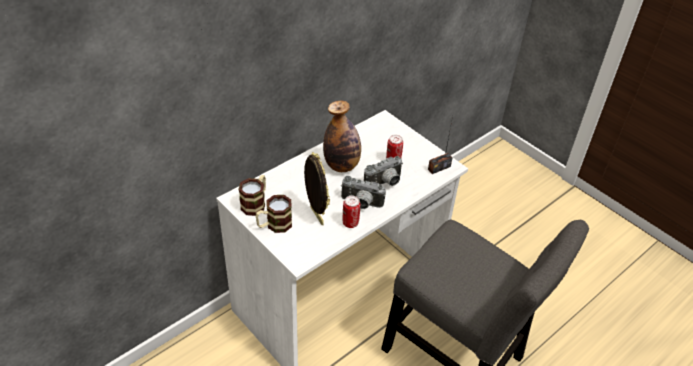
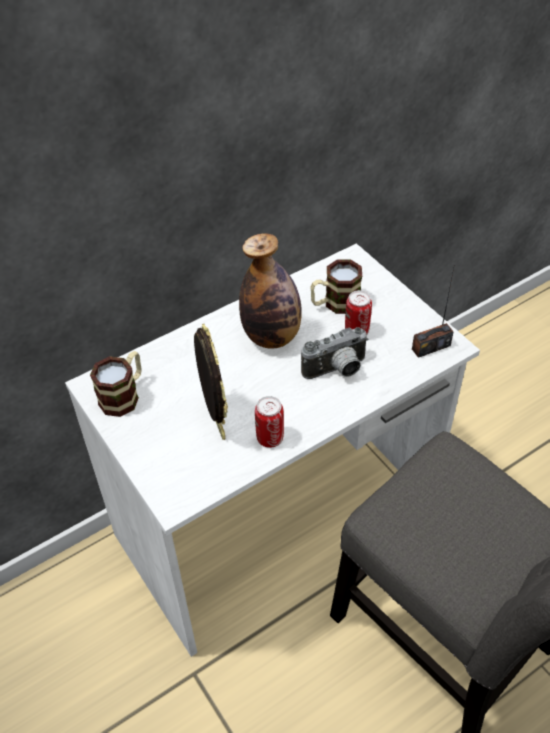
camera: 10 degrees right, 5 degrees up
mug [256,195,292,233] -> mug moved to [310,260,362,314]
camera [341,176,386,209] -> none

